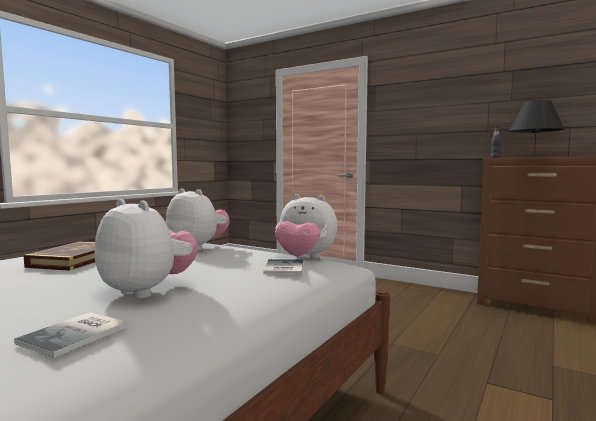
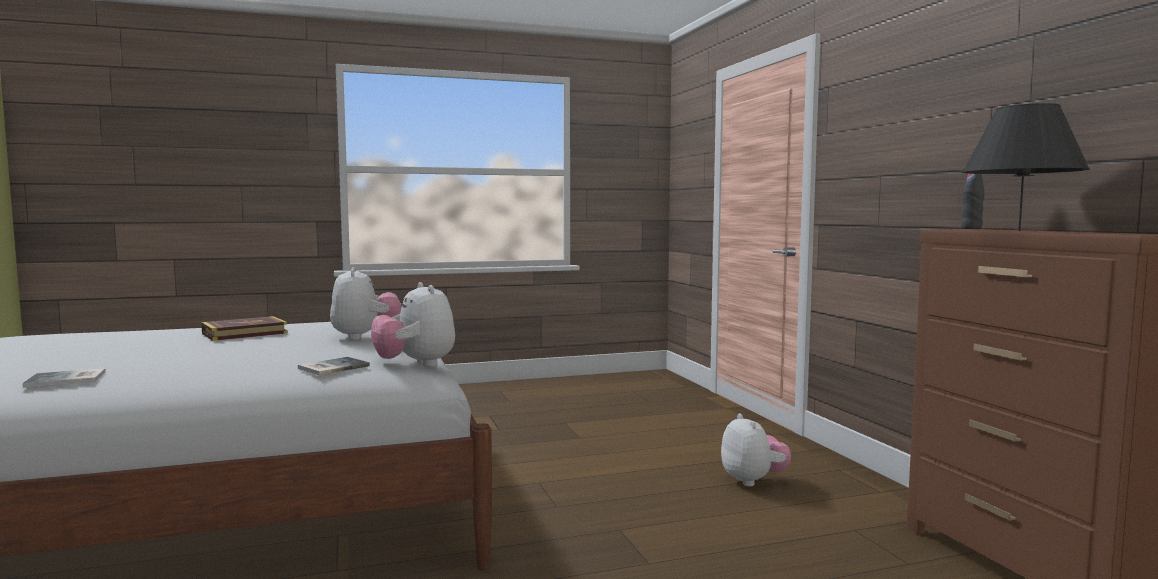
camera: 40 degrees right, 0 degrees up
plush toy [95,199,198,299] -> plush toy moved to [721,414,791,487]

